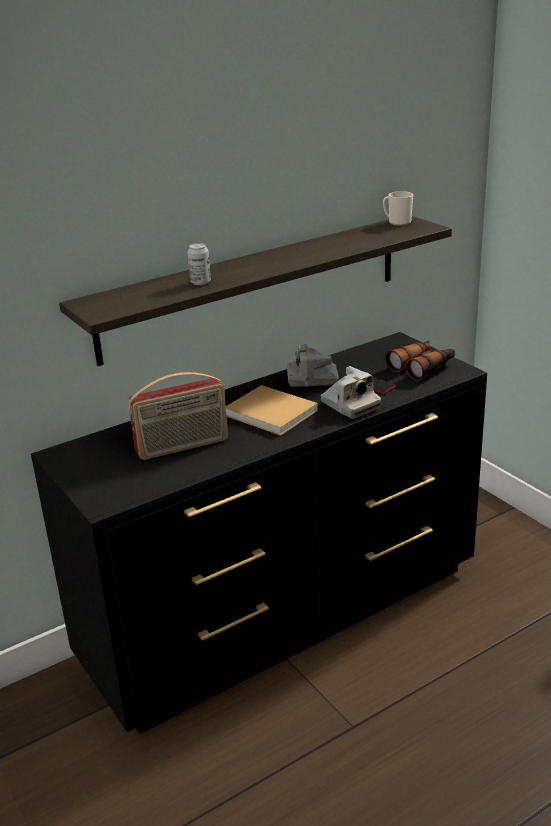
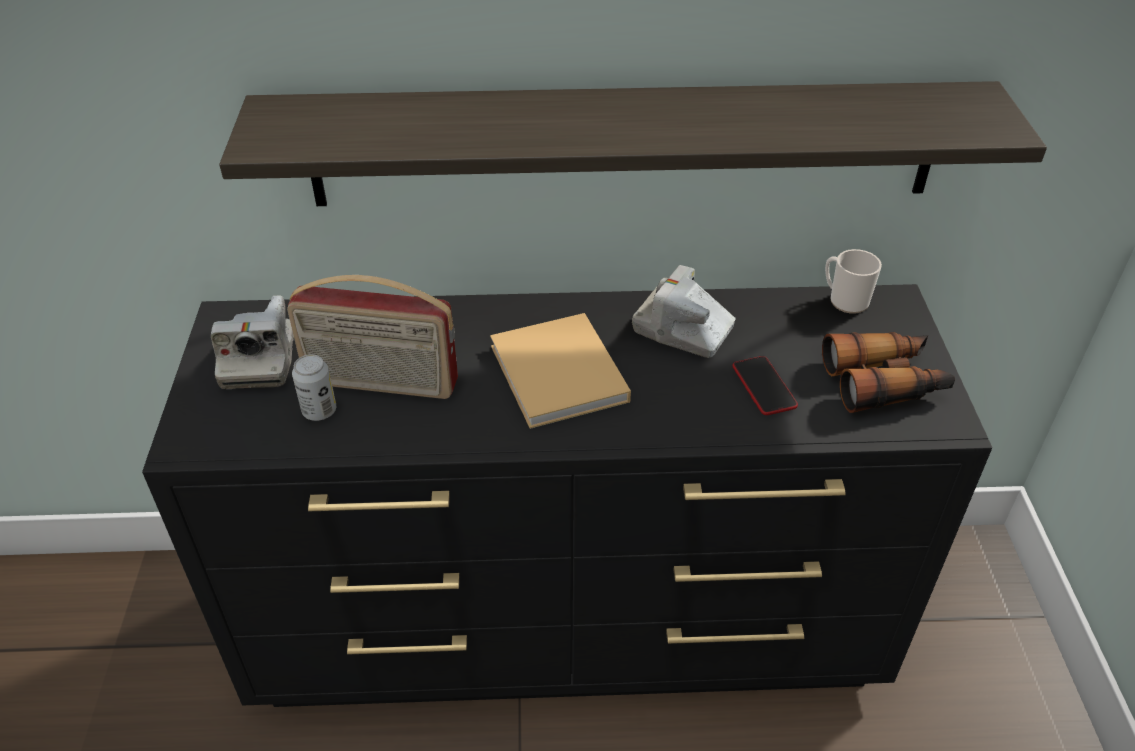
camera: 30 degrees right, 15 degrees up
can [188,243,211,285] -> can moved to [292,354,336,421]
camera [321,366,381,419] -> camera moved to [211,295,294,389]
mug [383,191,413,226] -> mug moved to [825,249,882,314]

